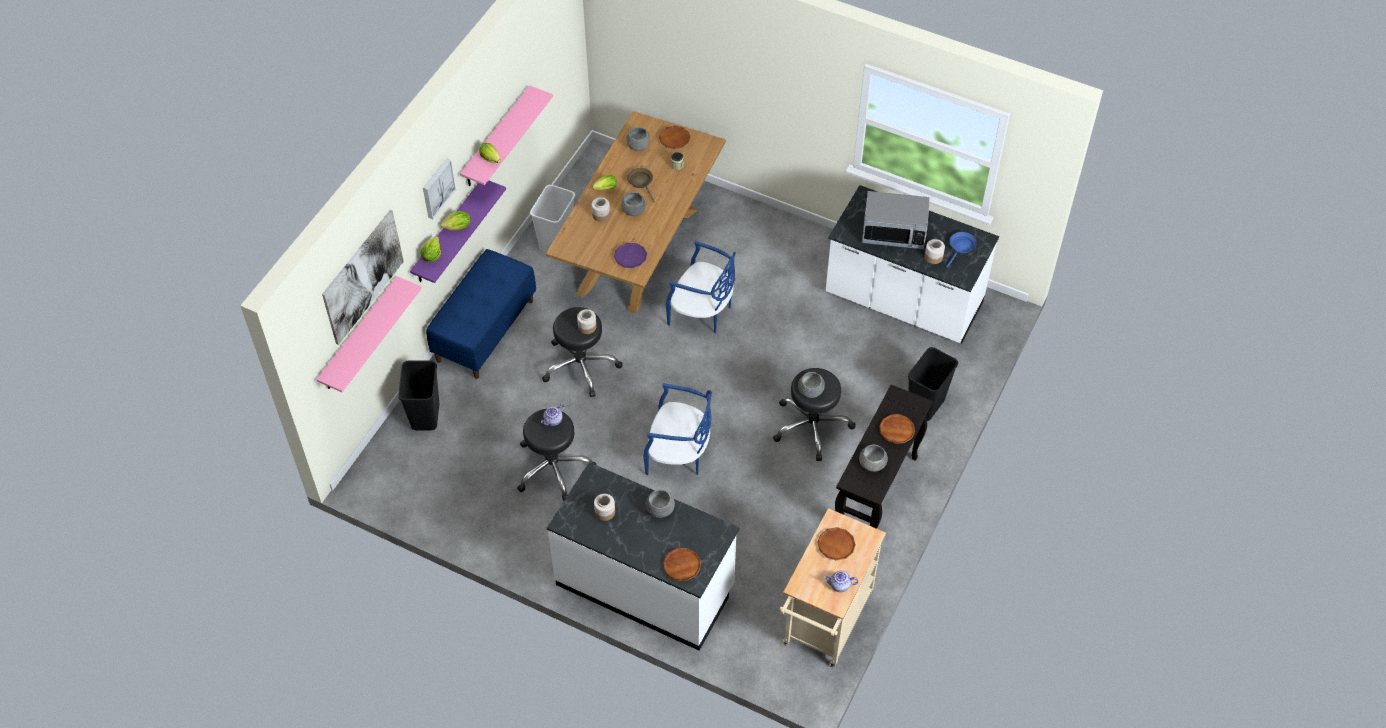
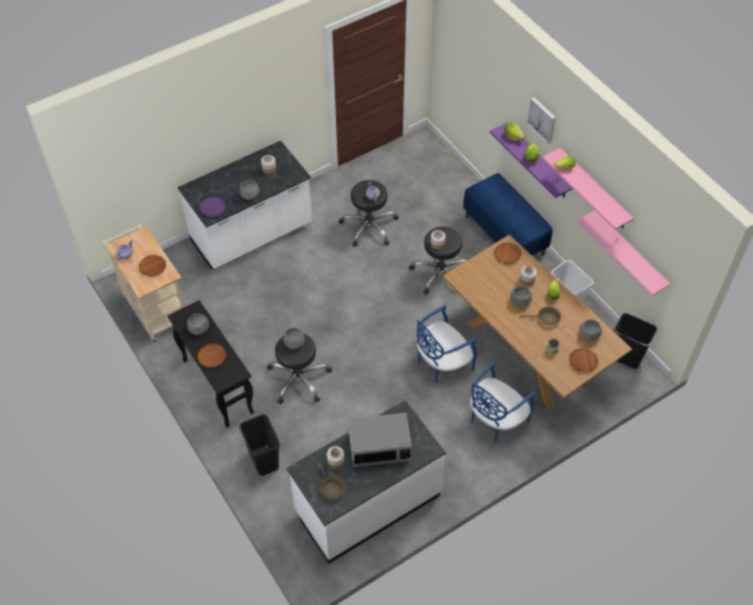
camera: 120 degrees right, 0 degrees up
pink shelf [316,276,422,392] -> pink shelf moved to [577,210,671,296]
picture [322,210,404,345] -> none
black trash can [398,360,439,431] -> black trash can moved to [614,313,658,369]
purple plate [614,243,647,268] -> purple plate moved to [200,197,226,217]
blue chair [643,383,712,475] -> blue chair moved to [470,361,535,442]
brown plate [663,548,701,581] -> brown plate moved to [494,243,521,263]
microwave [862,191,930,249] -> microwave turned 135 degrees counterclockwise [348,413,412,467]
blue frying pan [946,232,977,268] -> brown frying pan [318,463,346,499]

